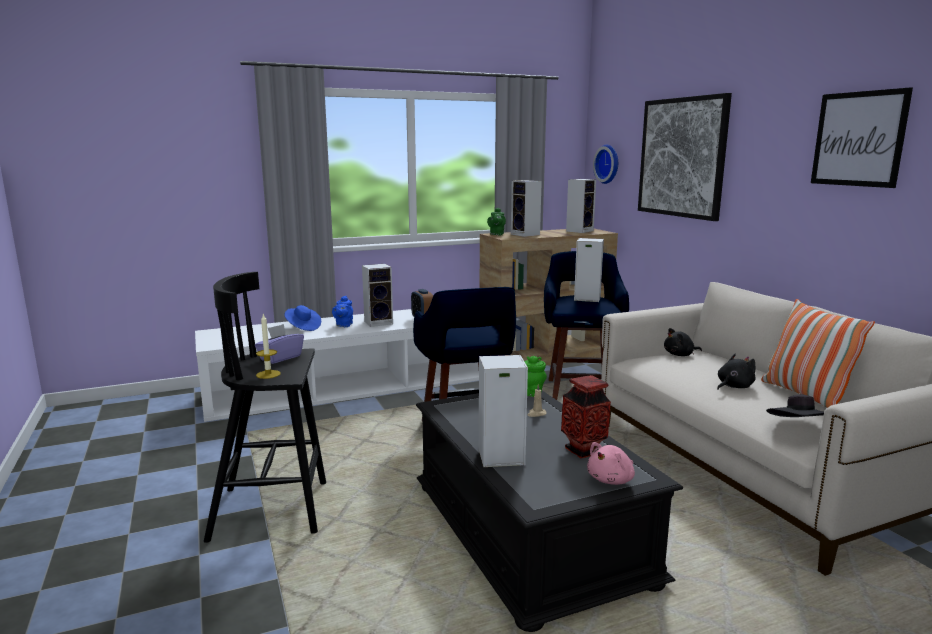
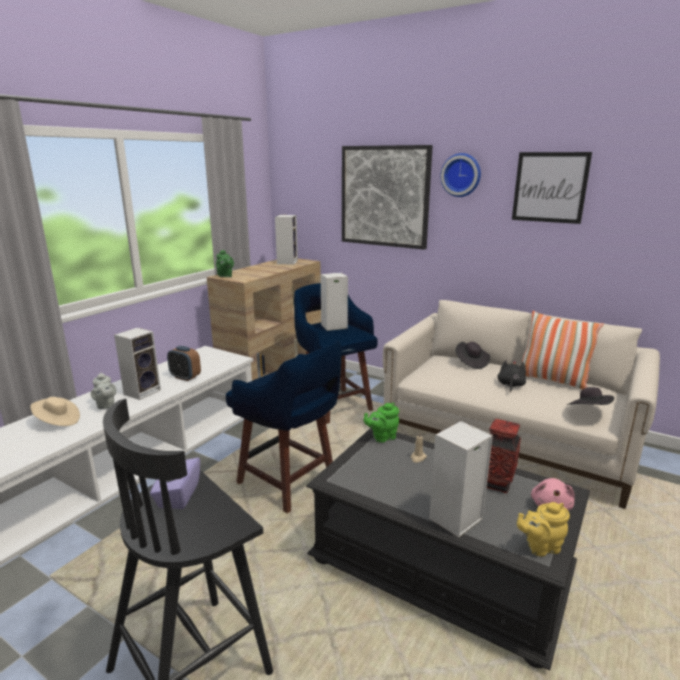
camera: 35 degrees left, 5 degrees up
candle [256,314,281,379] -> none
blue hat [284,305,321,331] -> beige hat [30,397,80,426]
blue teapot [332,296,353,327] -> grey teapot [91,372,116,409]
speaker [511,180,542,237] -> none
wall clock [593,144,618,184] -> wall clock moved to [440,153,481,197]
black plush toy [664,328,702,356] -> none
none -> black hat [455,342,490,369]
none -> yellow teapot [517,502,570,557]

